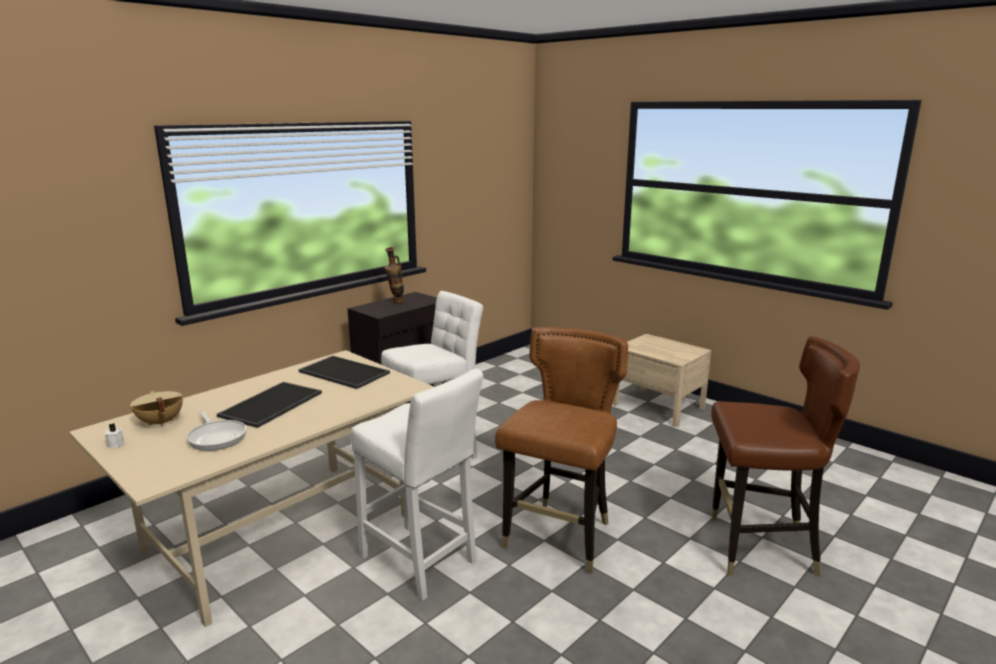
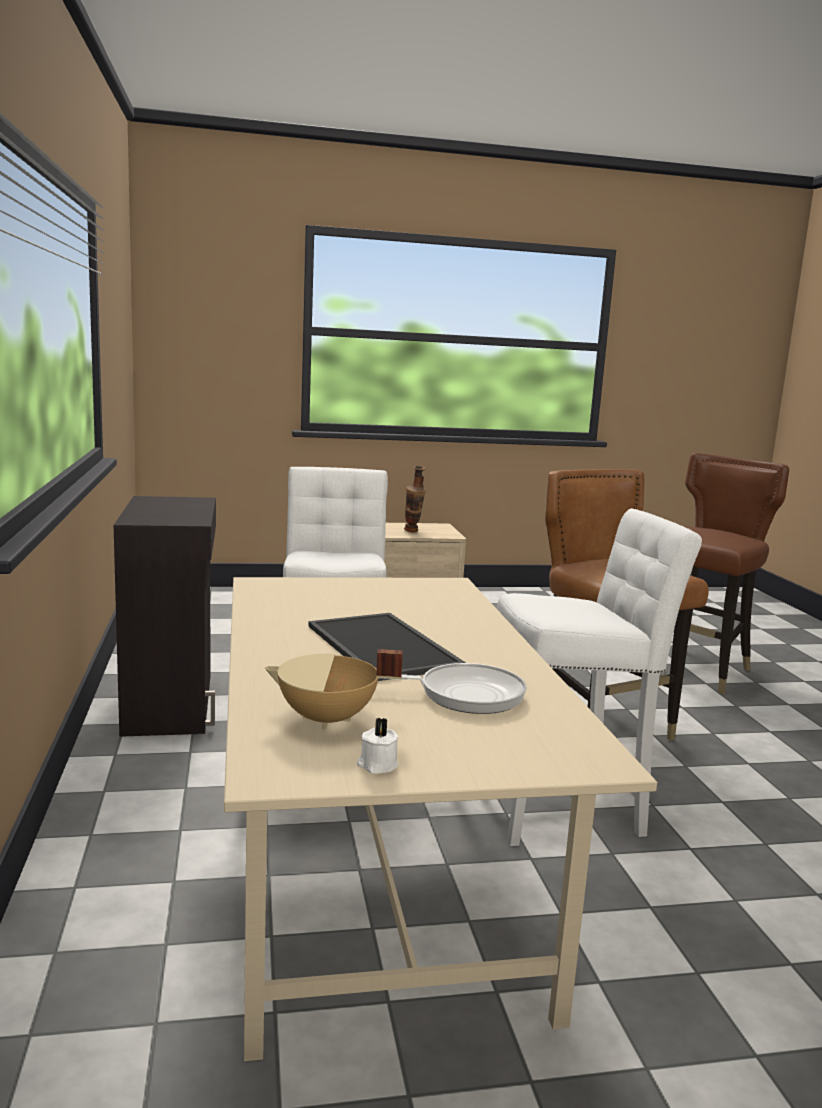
camera: 55 degrees left, 5 degrees down
tray [299,356,390,389] -> none
vase [385,247,405,303] -> vase moved to [404,466,426,533]

